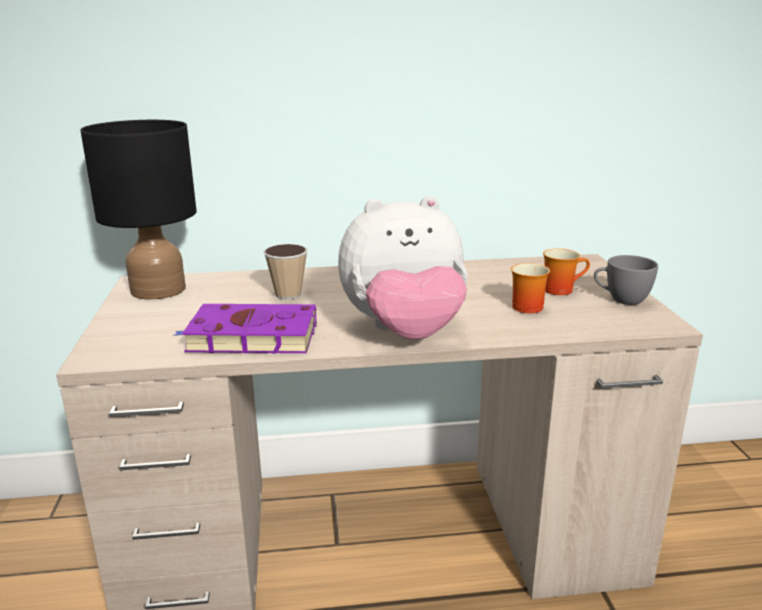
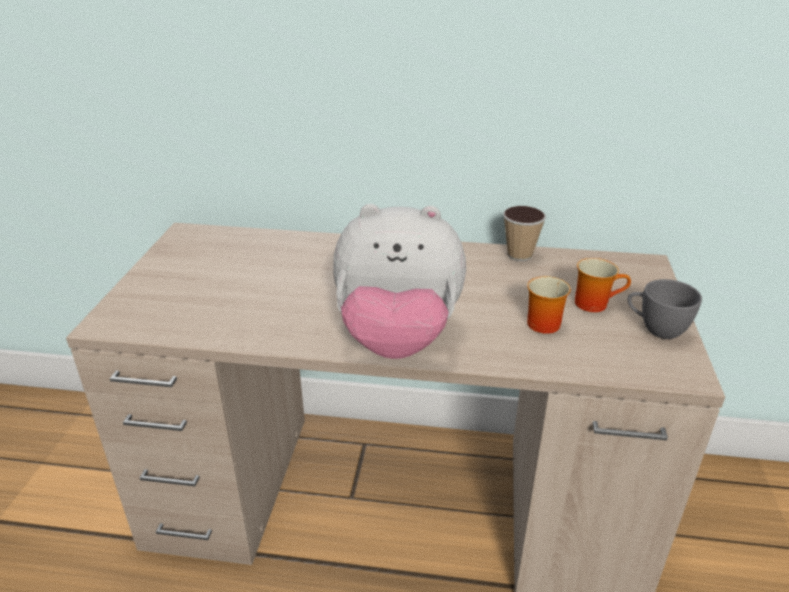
camera: 15 degrees right, 10 degrees up
black table lamp [80,120,197,299] -> none
purple book [174,304,317,354] -> none
cup [264,244,307,300] -> cup moved to [503,206,546,261]

